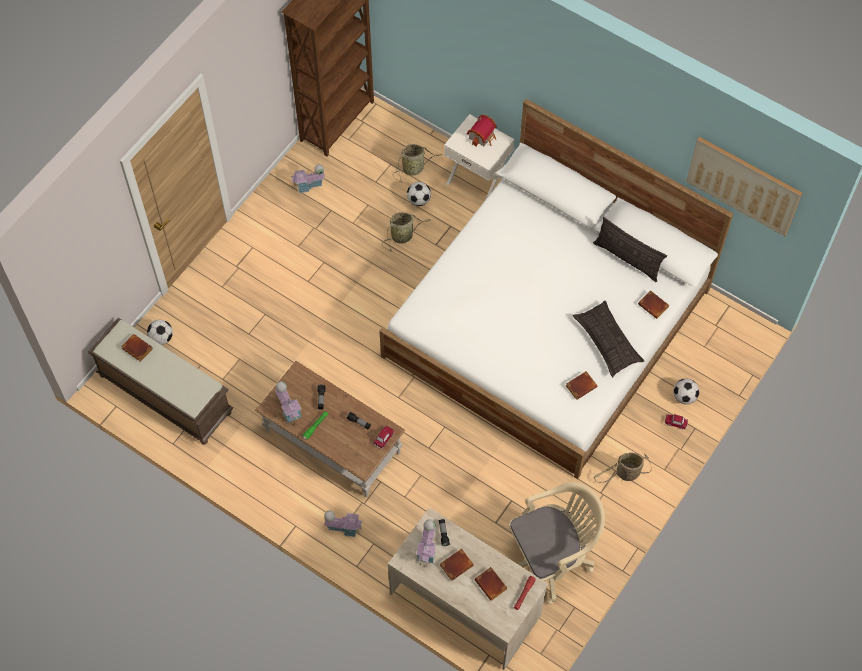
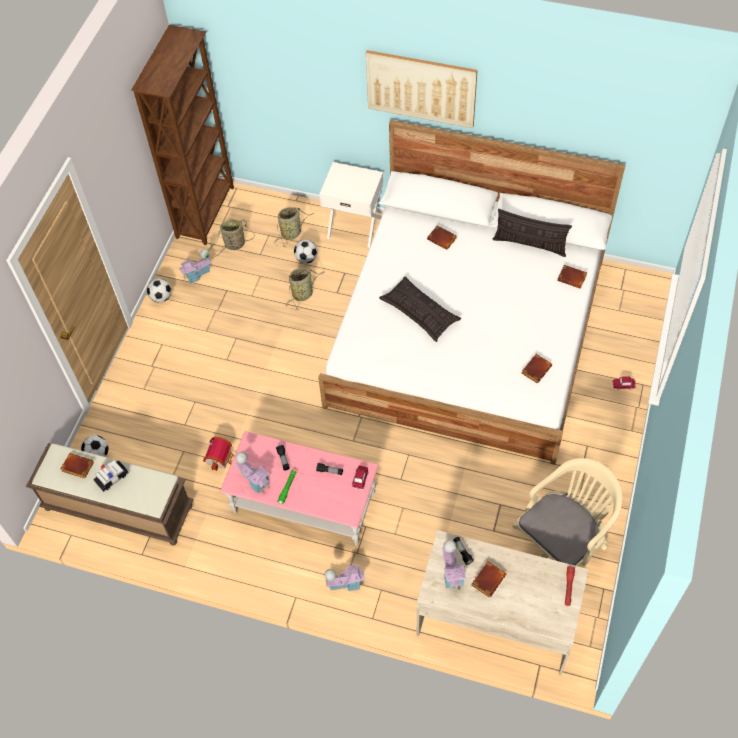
camera: 15 degrees left, 5 degrees down
brown coffee table [255,361,405,497] -> pink coffee table [220,431,379,546]
toy house [467,115,497,146] -> toy house moved to [203,437,234,471]
brown book [474,567,507,601] -> brown book moved to [427,225,457,250]
pillow [573,301,645,377] -> pillow moved to [379,276,461,342]
basket [594,453,652,483] -> basket moved to [208,219,255,258]
football [673,378,699,404] -> football moved to [147,278,172,303]
picture [686,137,802,236] -> picture moved to [366,50,477,128]
none -> toy car [93,460,129,492]

